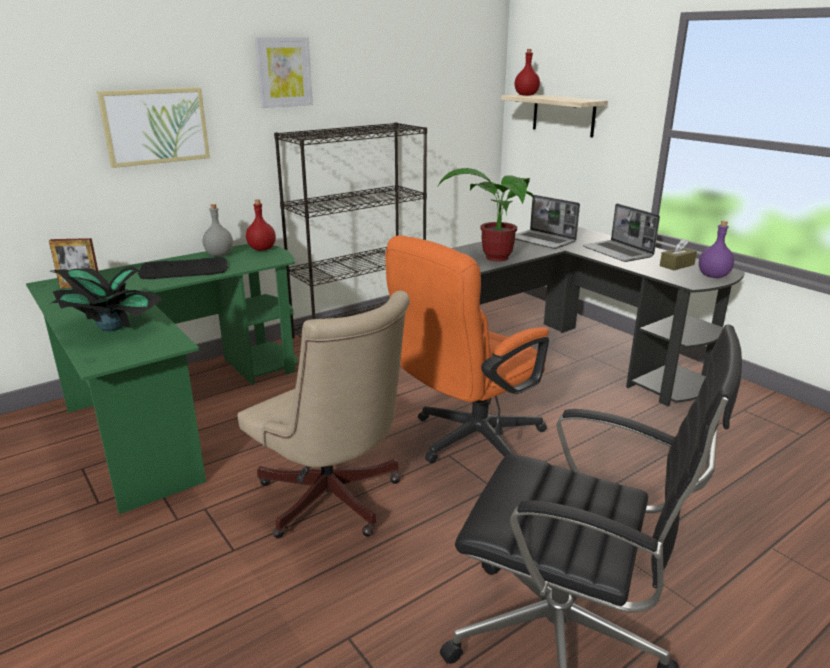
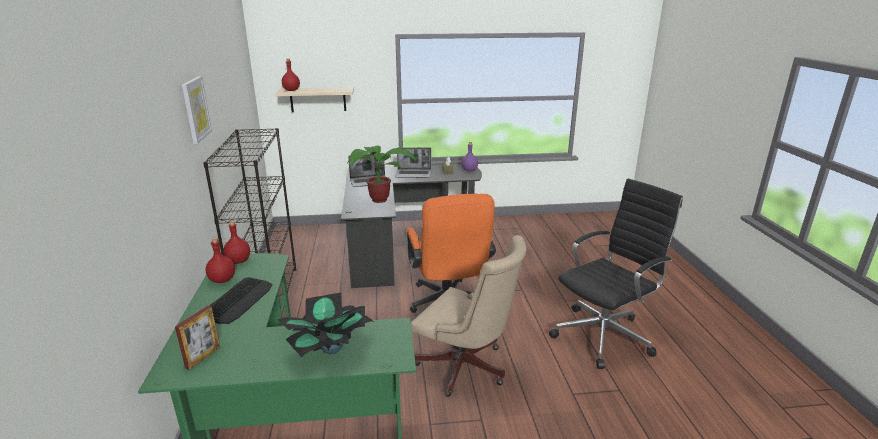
camera: 60 degrees left, 0 degrees up
picture [97,87,210,168] -> none
grey bottle [203,204,233,256] -> red bottle [205,238,235,283]
beige office chair [238,290,410,538] -> beige office chair turned 45 degrees clockwise [411,235,527,397]

